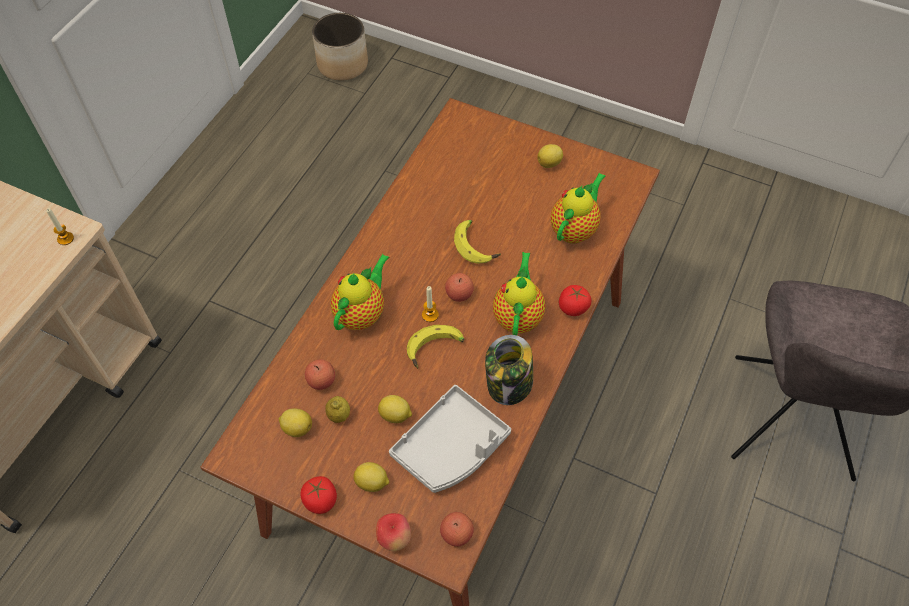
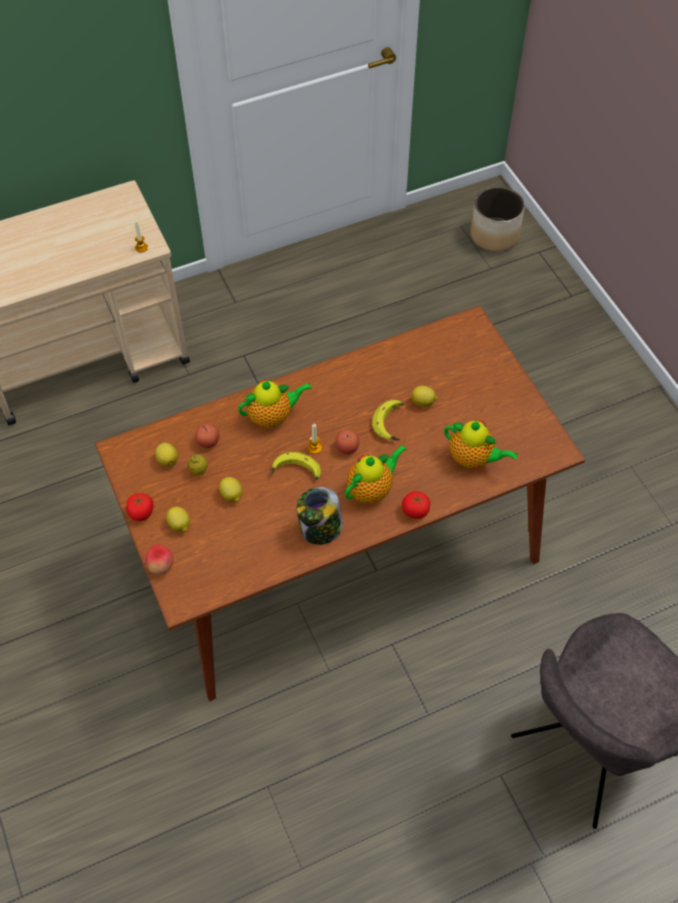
camera: 40 degrees right, 0 degrees up
grey tray [389,385,511,493] -> none
apple [440,512,474,547] -> none
lemon [537,144,563,168] -> lemon moved to [411,386,438,407]
teapot [551,173,606,244] -> teapot turned 45 degrees clockwise [444,420,518,468]

